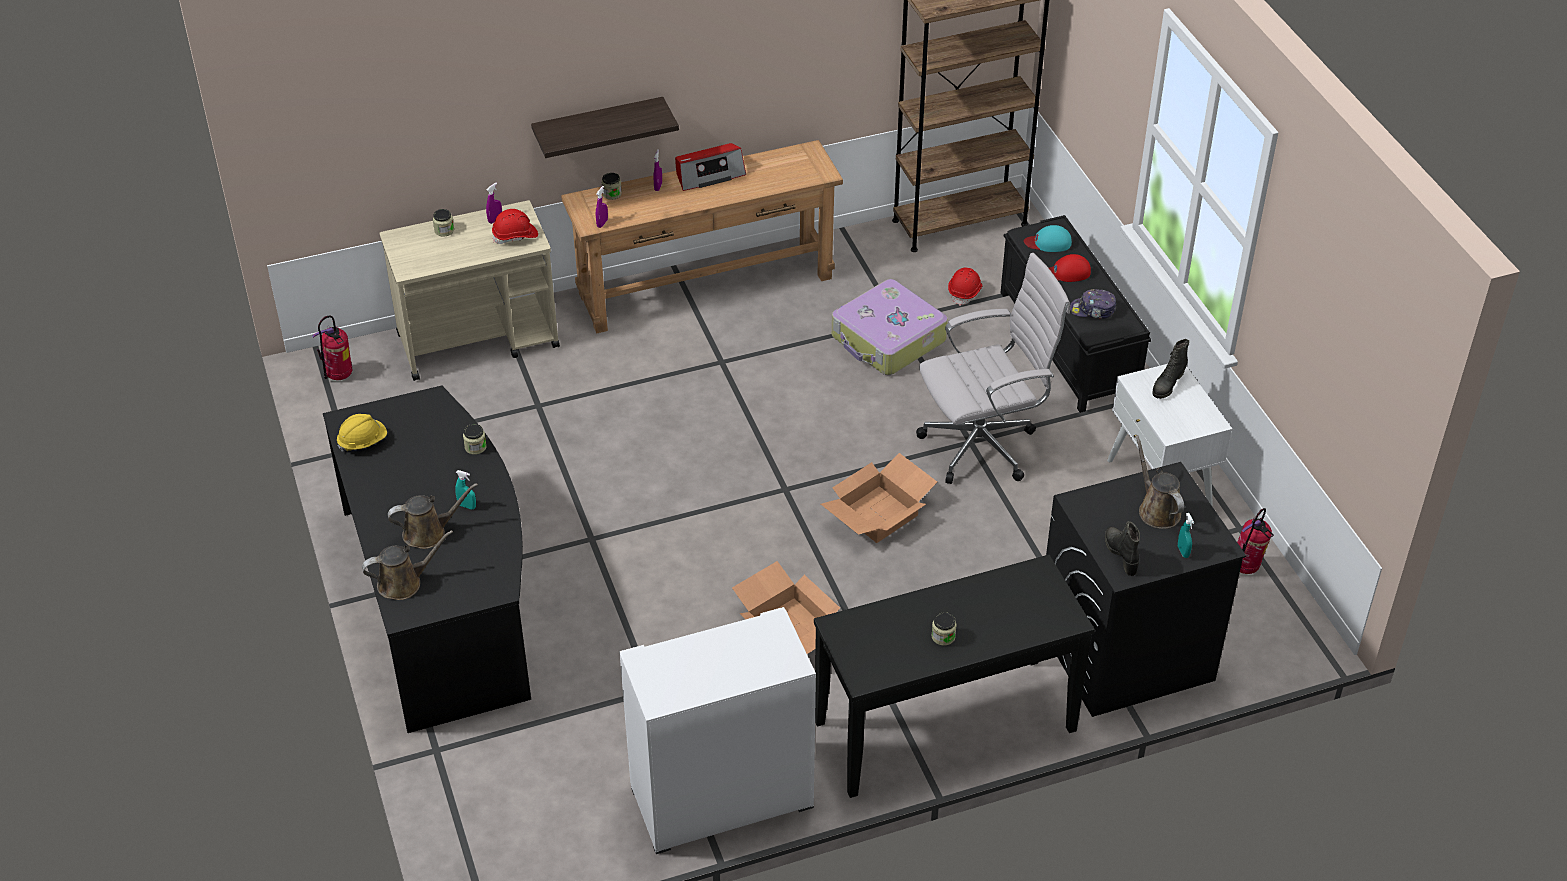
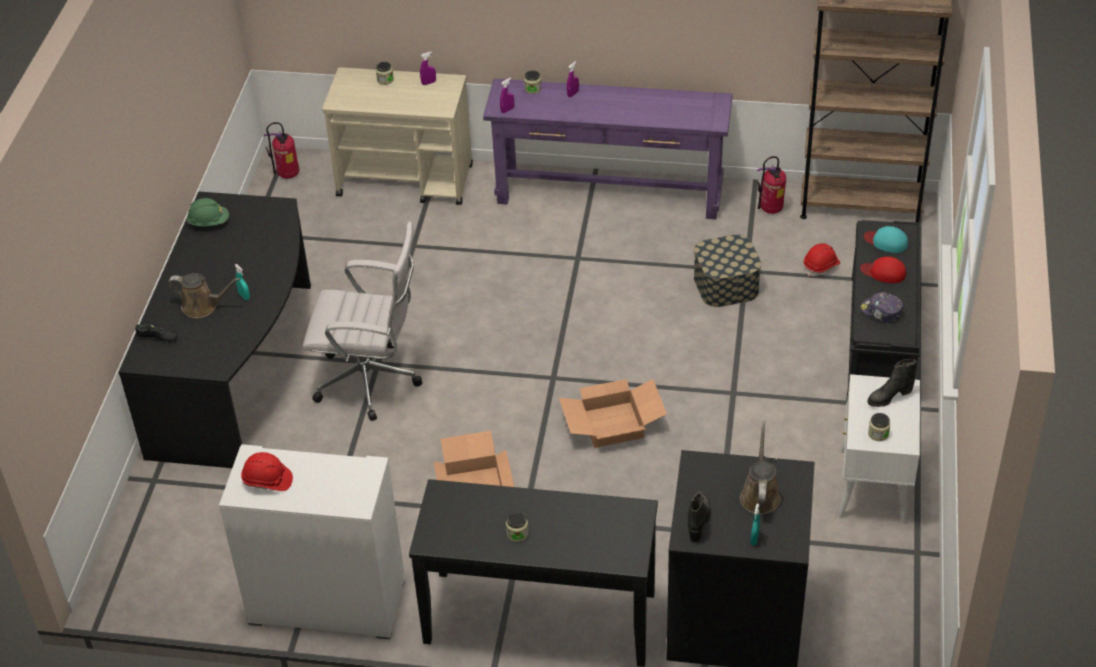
camera: 30 degrees right, 0 degrees up
yellow hard hat [337,414,387,452] -> green hard hat [187,198,229,227]
brown watering can [362,530,453,600] -> black shoe [136,324,178,343]
jar [463,424,487,455] -> jar moved to [868,413,890,441]
red hard hat [492,209,538,244] -> red hard hat moved to [241,452,293,491]
shelf [531,97,679,158] -> none
brown console table [561,140,843,333] -> purple console table [483,79,733,219]
radio [675,143,746,191] -> none
suitcase [832,279,948,375] -> storage box [694,234,761,307]
white office chair [916,253,1070,484] -> white office chair moved to [303,222,422,421]
fire extinguisher [1237,508,1274,574] -> fire extinguisher moved to [757,156,786,214]

